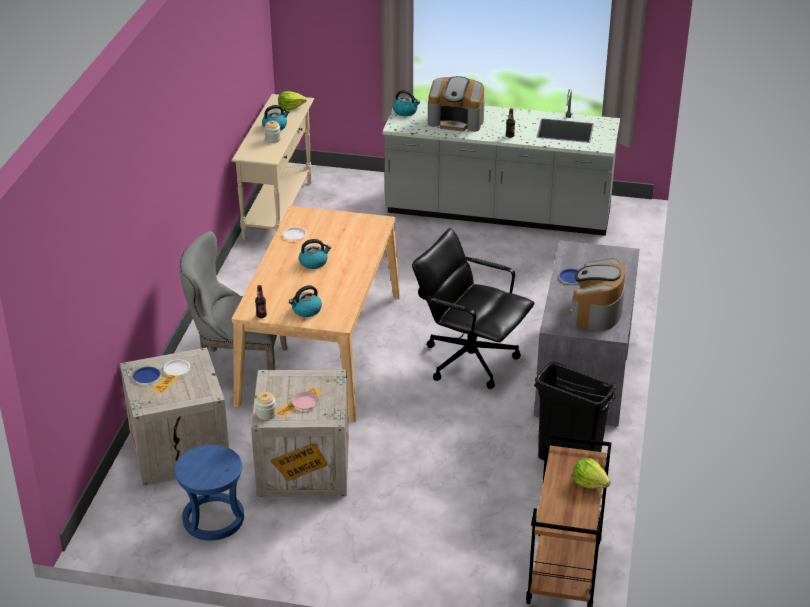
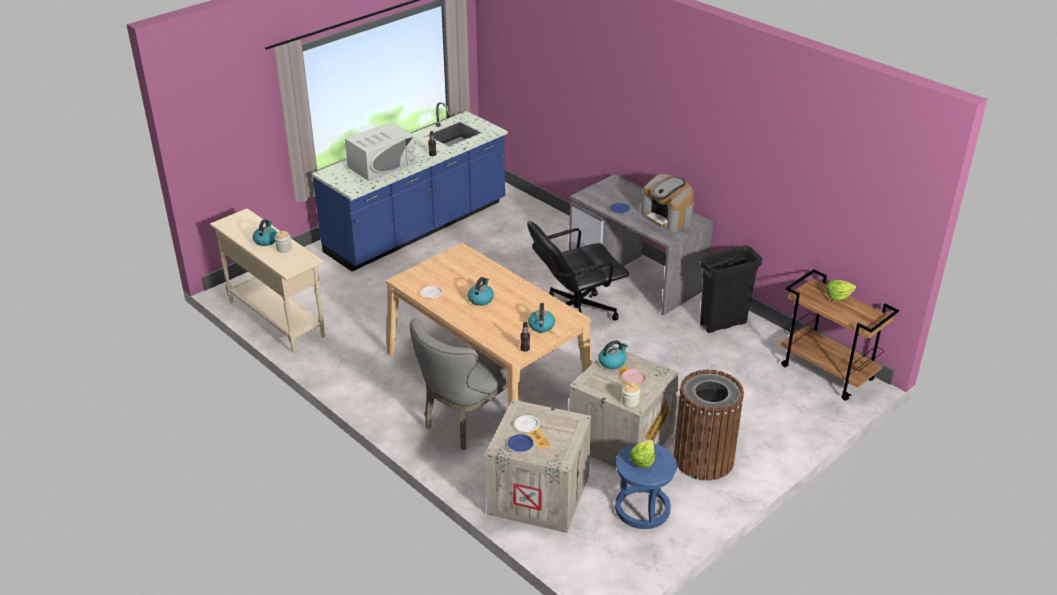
camera: 55 degrees left, 0 degrees up
lettuce [278,91,307,111] -> lettuce moved to [629,439,655,468]
grey counter [383,89,620,236] -> blue counter [311,102,508,272]
kettle [393,90,420,116] -> kettle moved to [598,340,628,369]
coffee machine [428,76,485,132] -> white microwave [345,122,416,181]
none -> brown trash can [674,370,744,480]

